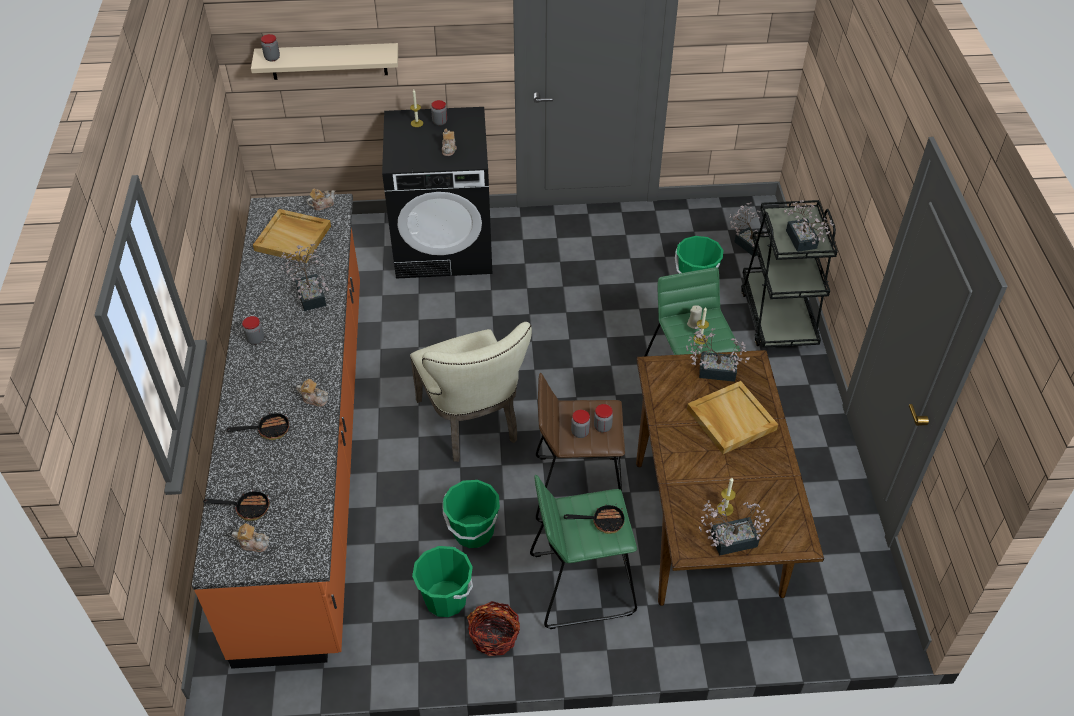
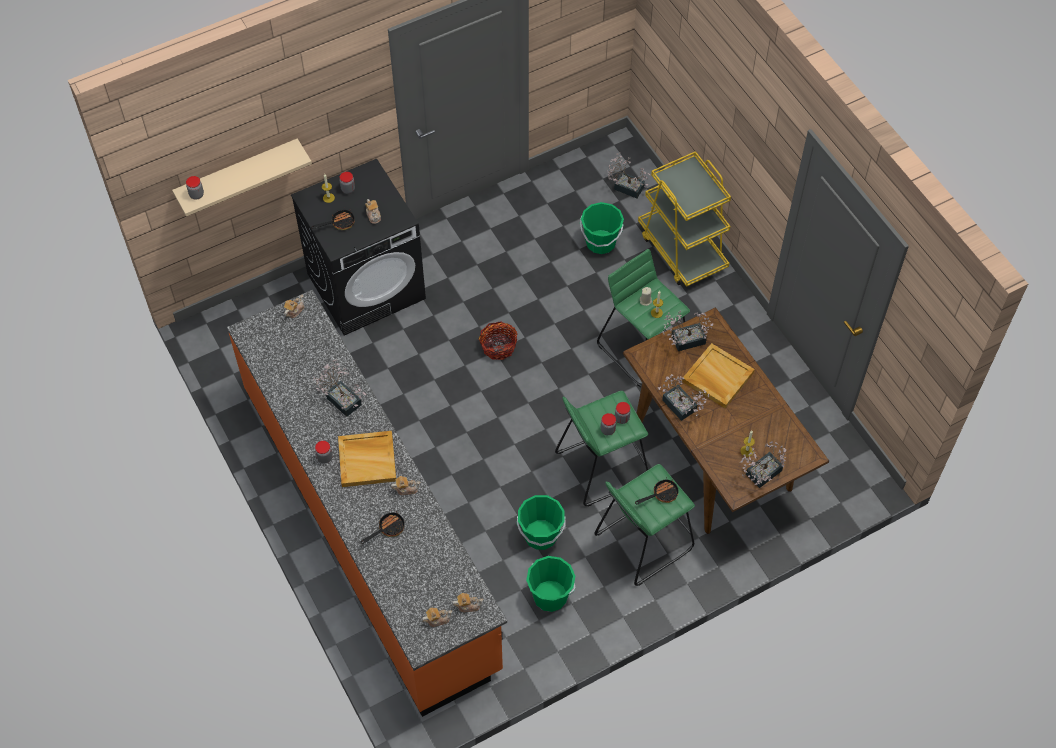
camera: 25 degrees left, 10 degrees up
frying pan [203,490,270,521] -> frying pan moved to [311,210,355,230]
beige tray [253,209,331,263] -> beige tray moved to [338,431,396,487]
beige chair [410,322,532,462] -> none
basket [467,601,520,656] -> basket moved to [478,321,518,360]
brown stool [536,373,625,523] -> green stool [555,391,648,506]
black cart [741,200,838,348] -> yellow cart [638,151,731,287]
potted plant [784,200,834,252] -> potted plant moved to [658,374,709,421]
none -> teapot [452,593,483,612]

